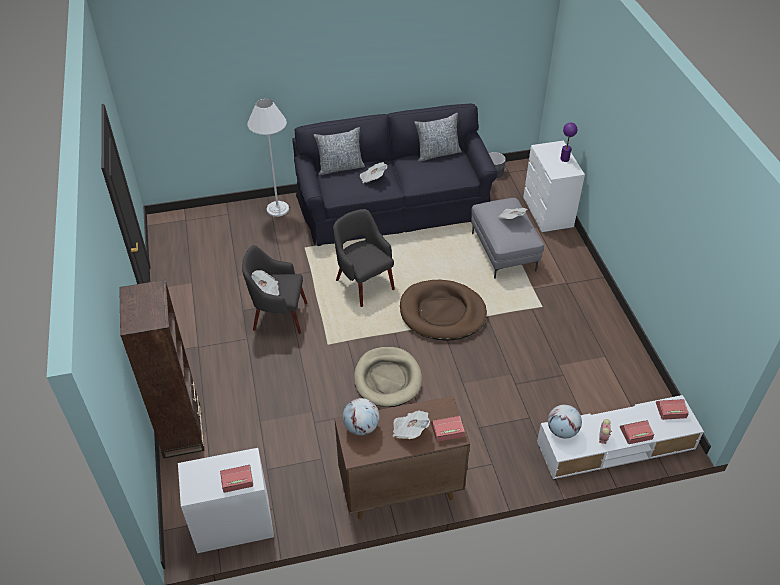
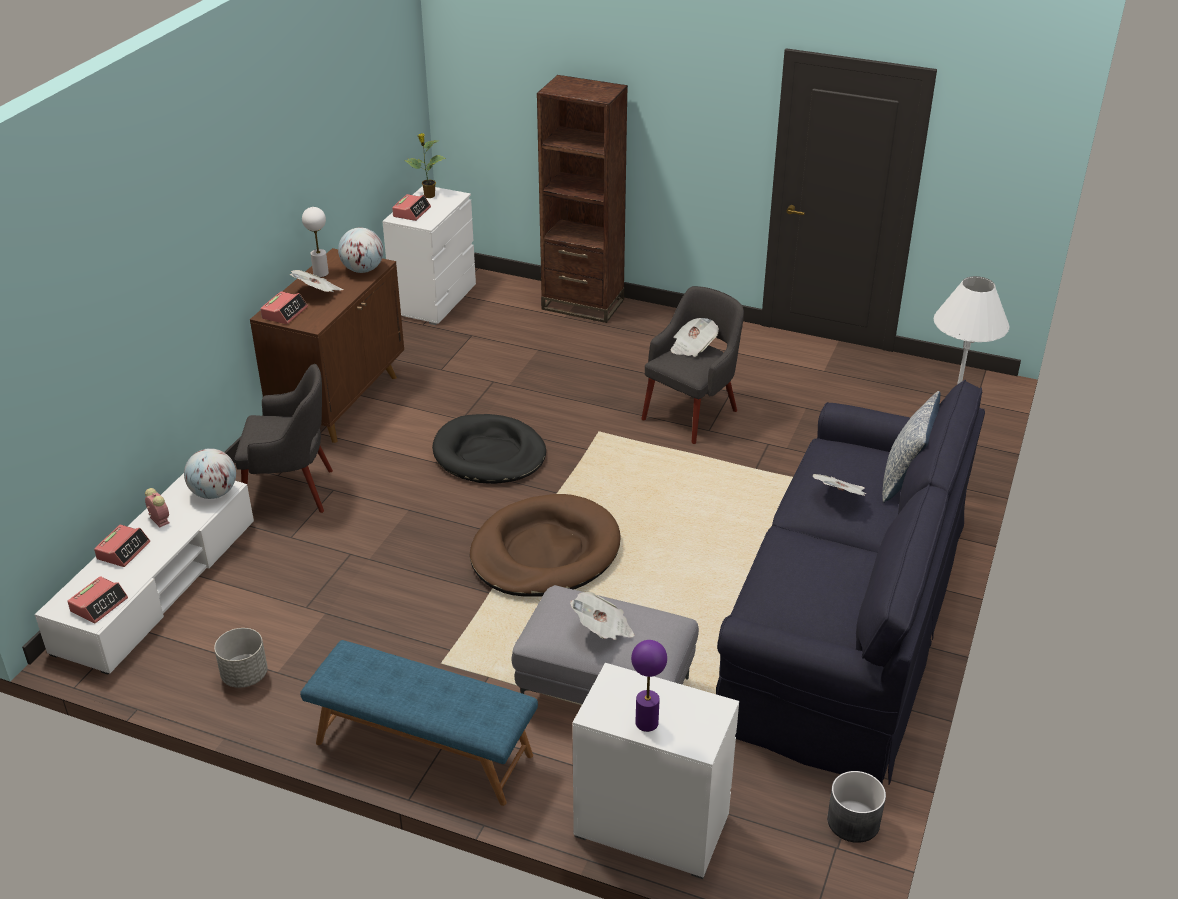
camera: 125 degrees right, 10 degrees down
grey armchair [333,209,395,307] -> grey armchair moved to [235,364,333,513]
beige dog bed [354,347,422,407] -> black dog bed [432,414,546,484]
pillow [414,113,462,162] -> none
none -> grey planter [214,628,268,688]
none -> blue bench [300,640,538,806]
none -> white table lamp [302,207,329,277]
none -> potted plant [404,133,446,198]

